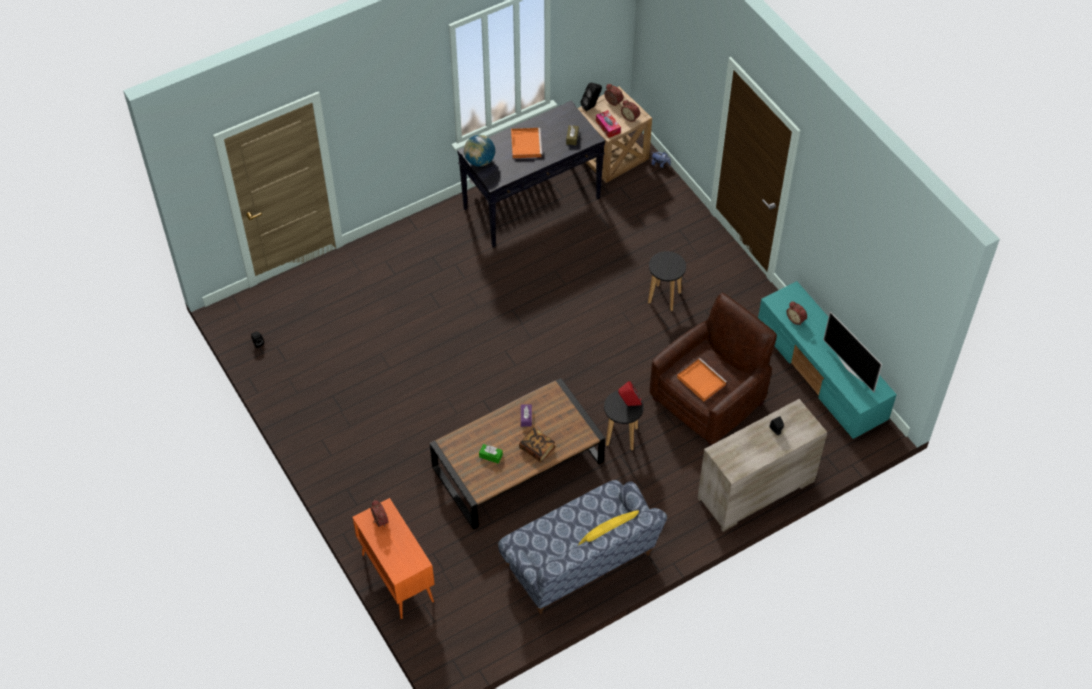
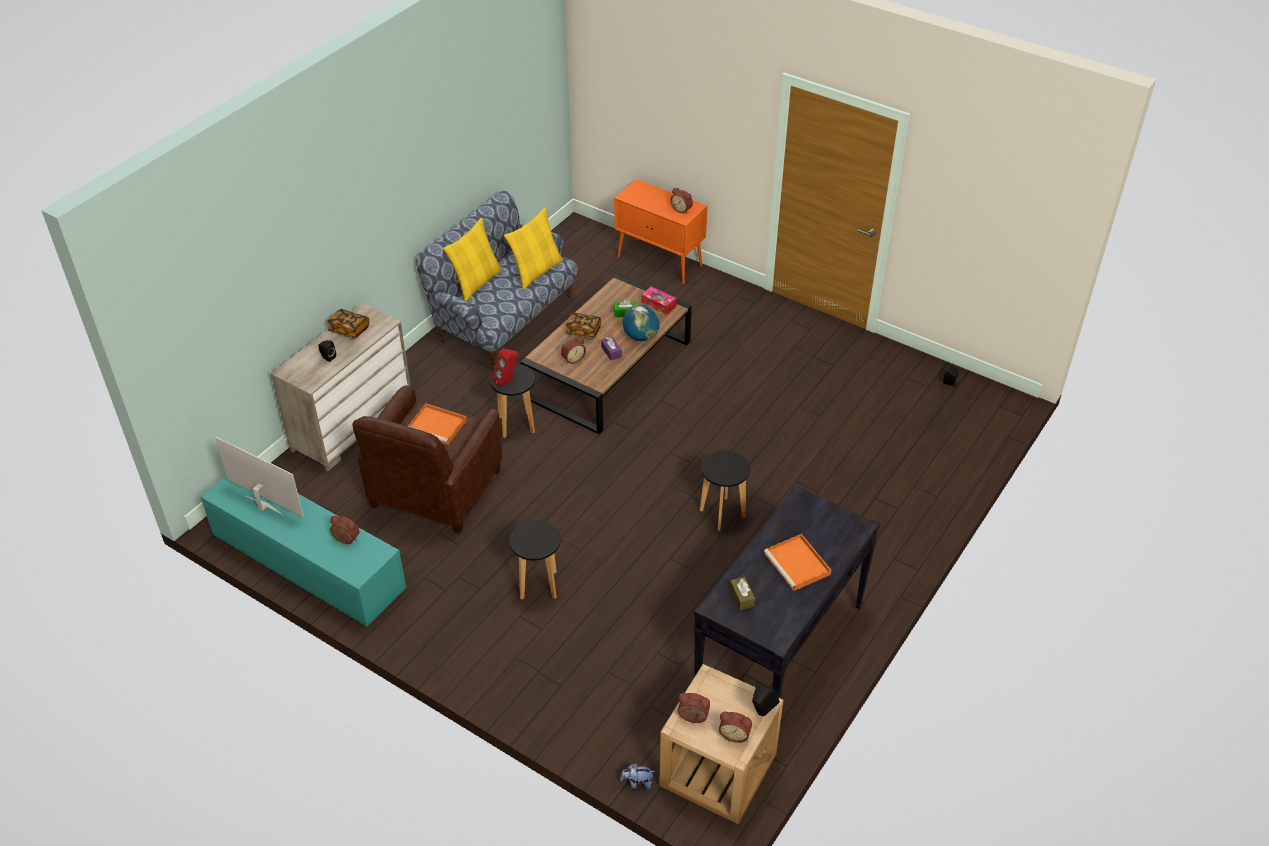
camera: 155 degrees right, 10 degrees down
globe [464,135,495,167] -> globe moved to [623,304,660,341]
tissue box [596,110,621,138] -> tissue box moved to [641,286,677,315]
none -> book [327,309,369,339]
none -> yellow pillow [504,208,563,289]
none -> alarm clock [561,337,586,364]
none -> black stool [700,450,750,531]

